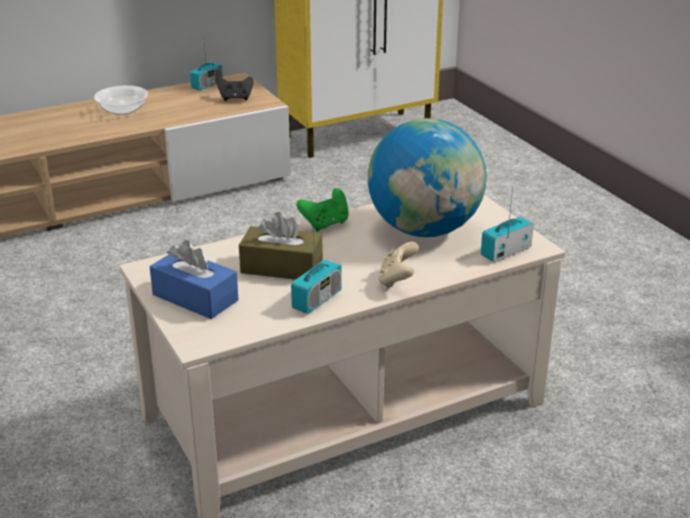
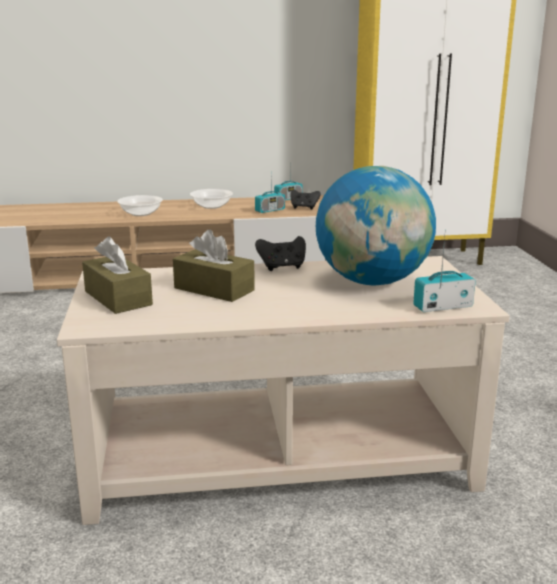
camera: 20 degrees right, 10 degrees down
blue tissue box [150,240,238,319] -> brown tissue box [82,236,153,314]
radio [291,217,342,314] -> radio moved to [255,165,285,213]
green game controller [296,188,349,231] -> black game controller [255,236,306,271]
beige game controller [378,242,419,289] -> none
none -> bowl [117,195,163,216]

